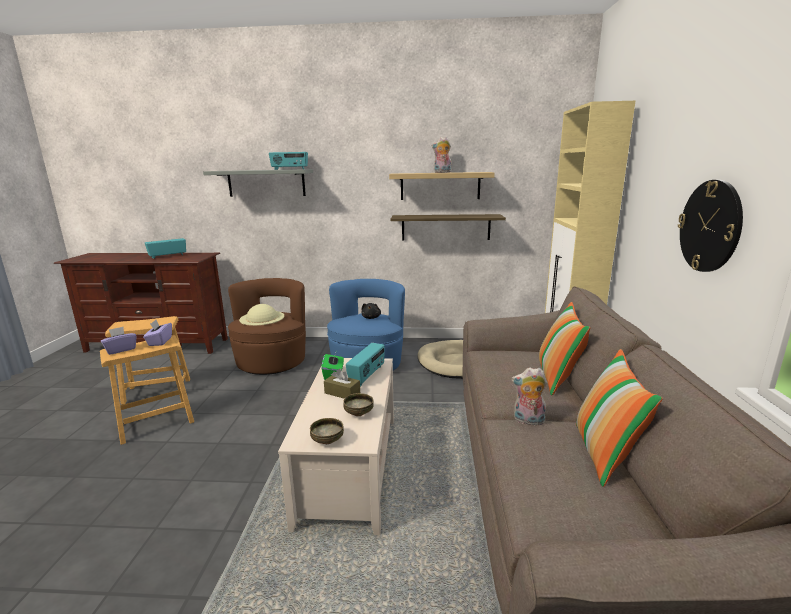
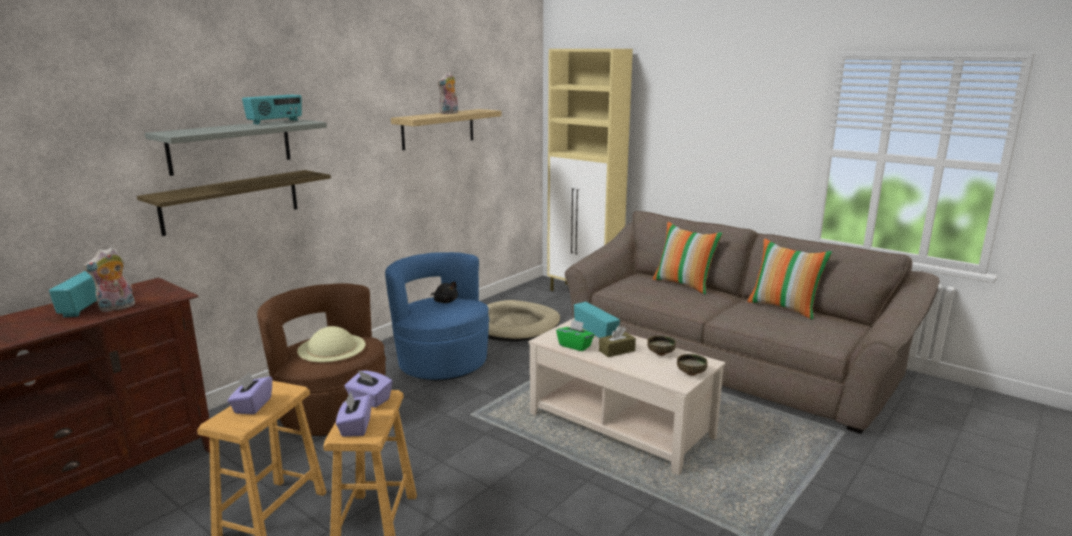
camera: 55 degrees left, 0 degrees up
shelf [390,214,506,240] -> shelf moved to [137,170,331,236]
plush toy [511,368,547,426] -> plush toy moved to [83,247,135,312]
wall clock [678,180,743,272] -> none
none -> purple tissue box [228,372,272,415]

